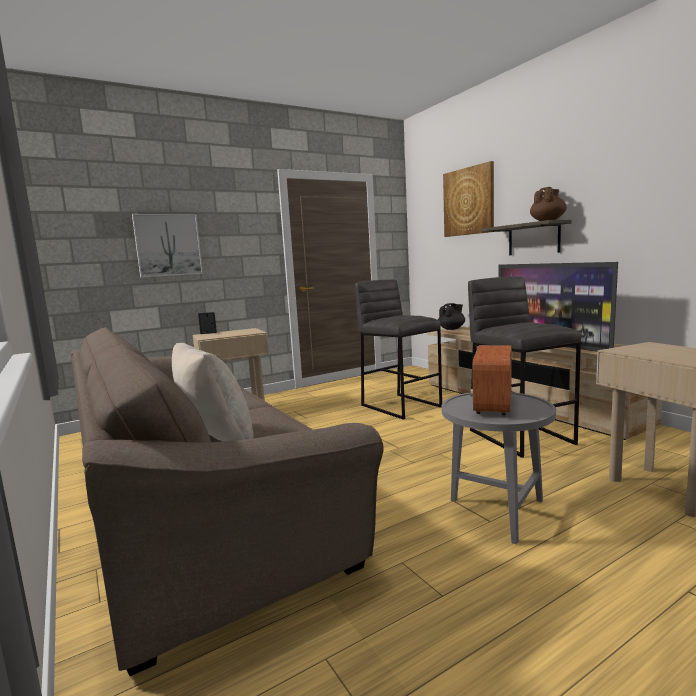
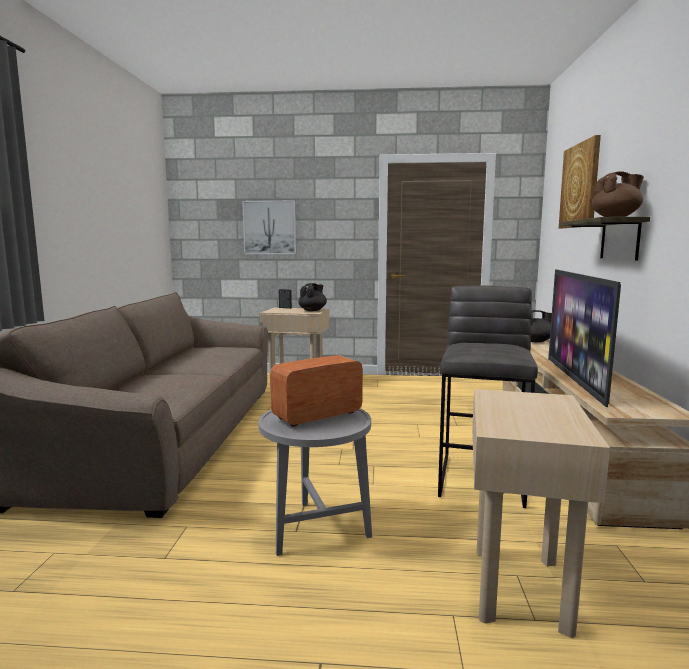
camera: 35 degrees right, 0 degrees up
beige pillow [172,343,254,441] -> none
grey stool [355,279,442,420] -> none
none -> black teapot [298,283,327,311]

